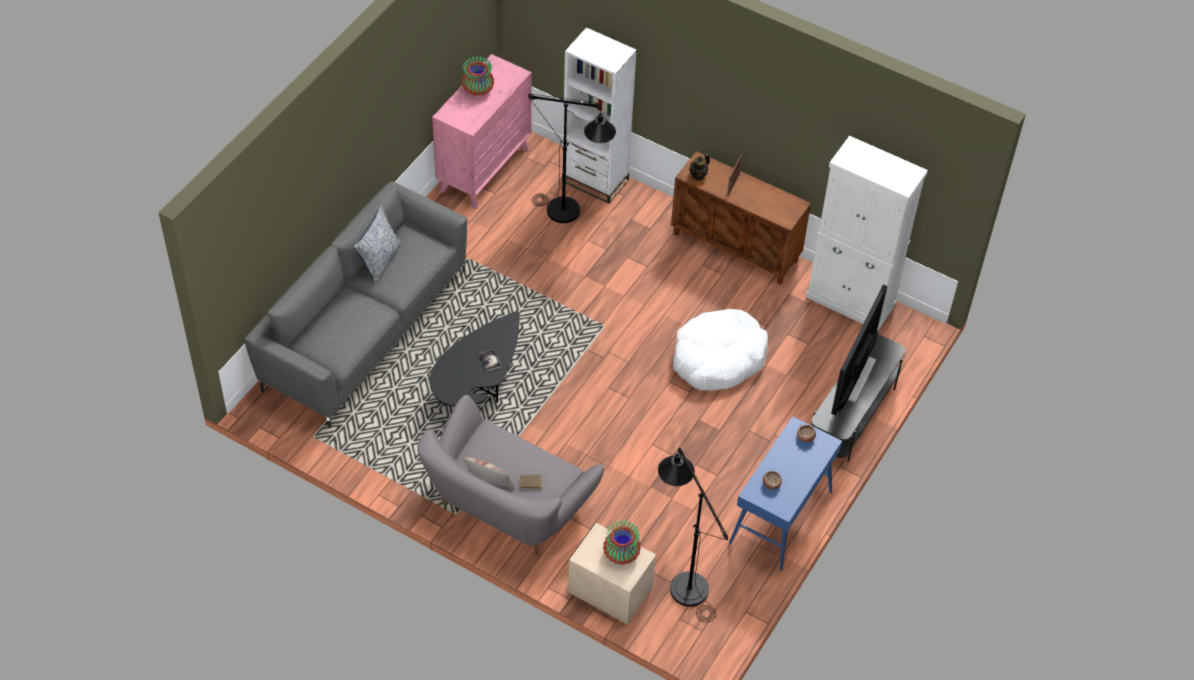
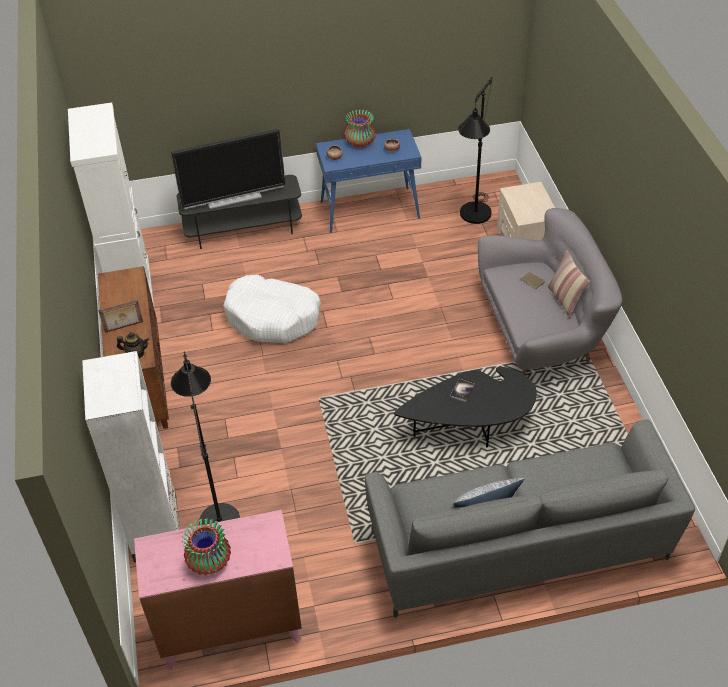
camera: 130 degrees left, 5 degrees down
vase [603,520,641,565] -> vase moved to [345,109,376,148]

